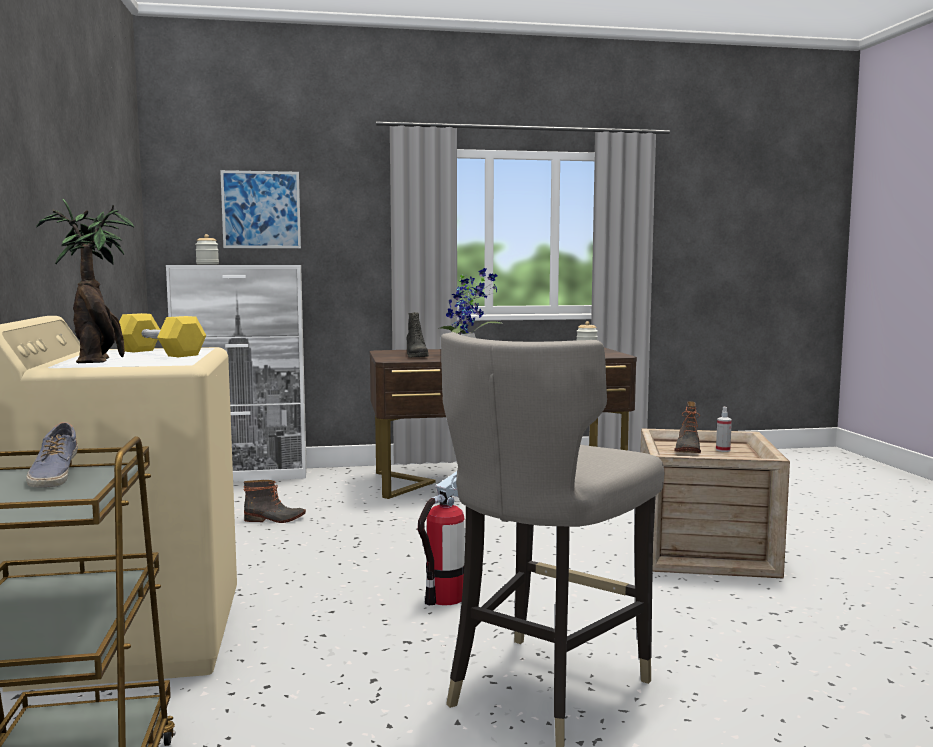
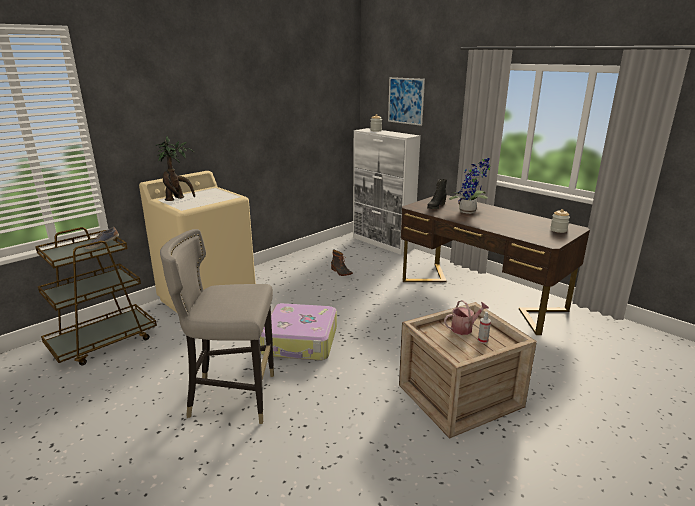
camera: 55 degrees right, 15 degrees up
yellow dumbbell [119,313,206,357] -> none
fire extinguisher [418,471,465,606] -> suitcase [260,303,337,361]
boot [674,401,701,453] -> watering can [444,300,489,335]

